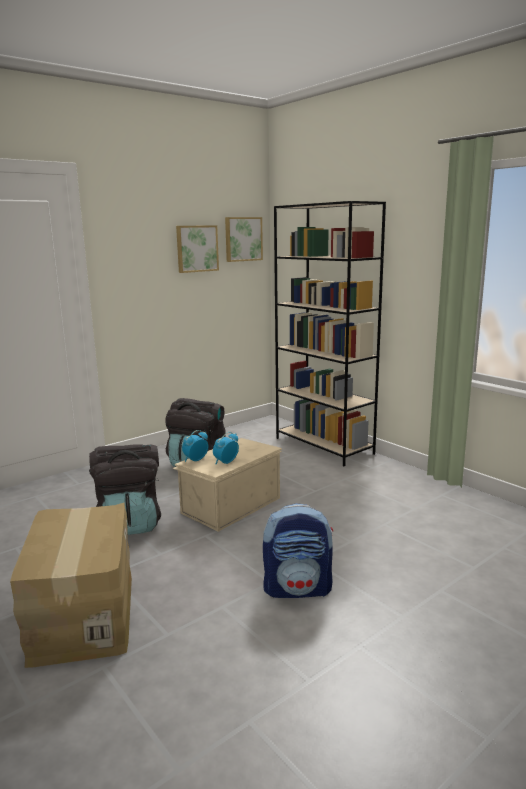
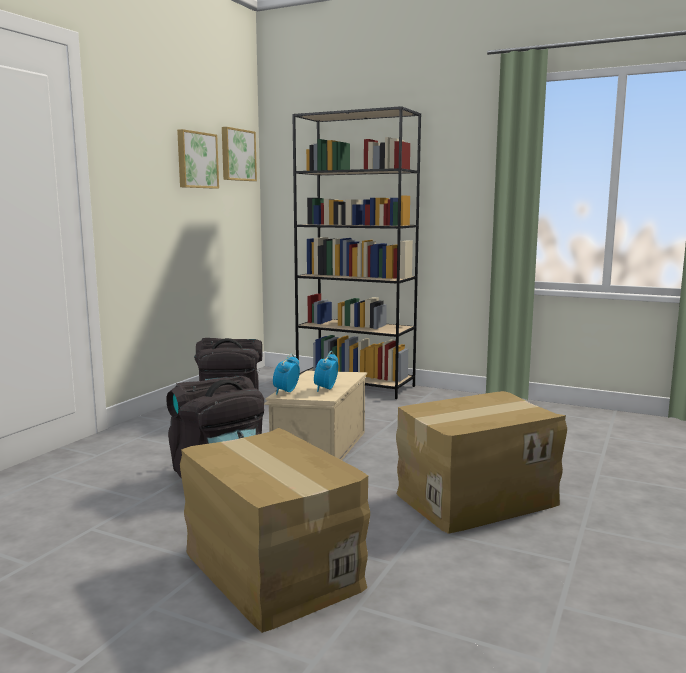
camera: 25 degrees left, 5 degrees down
backpack [263,503,333,598] -> cardboard box [396,391,567,534]

